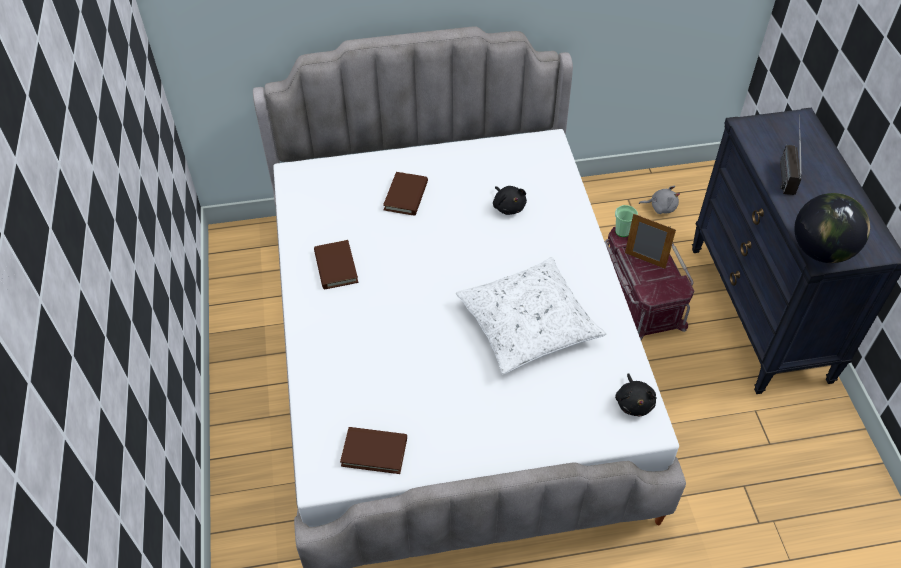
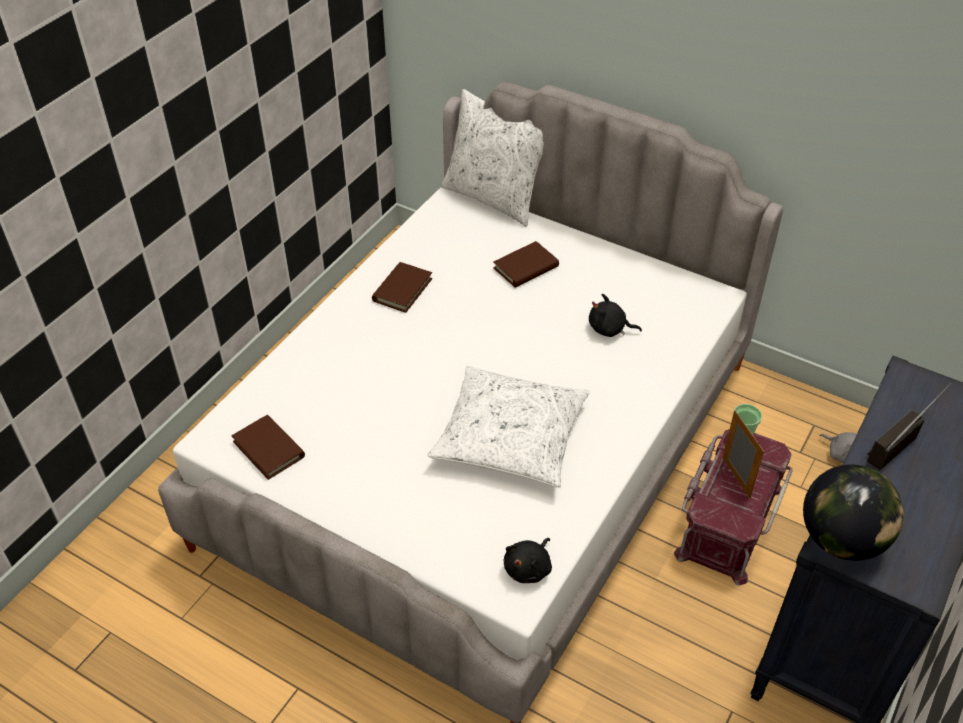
camera: 40 degrees right, 5 degrees down
black plush toy [493,186,527,215] -> black plush toy turned 90 degrees clockwise [589,294,642,337]
none -> white pillow [441,89,544,227]

